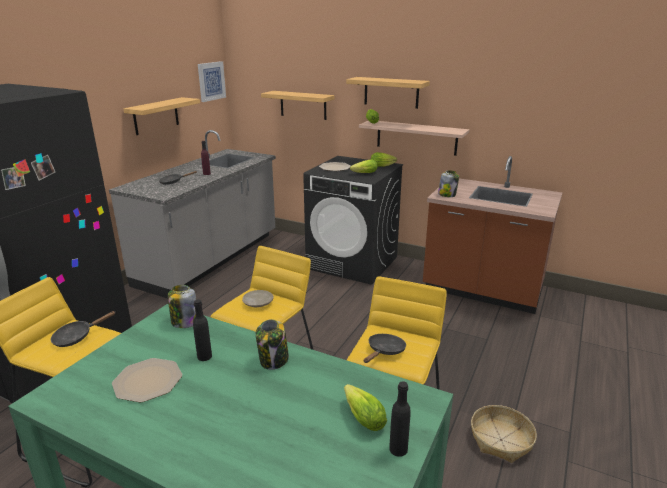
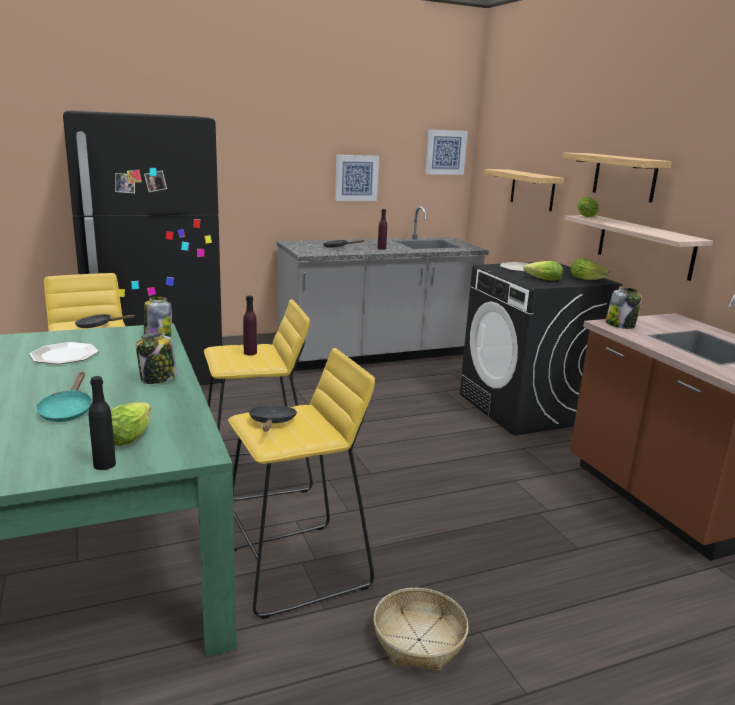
camera: 40 degrees right, 5 degrees down
shelf [123,97,200,135] -> picture [335,155,379,201]
black bottle [193,299,212,361] -> none
beige plate [242,290,274,307] -> purple bottle [243,295,257,355]
black frying pan [364,334,406,363] -> black frying pan turned 75 degrees counterclockwise [248,405,297,431]
none -> turquoise frying pan [36,372,92,422]

